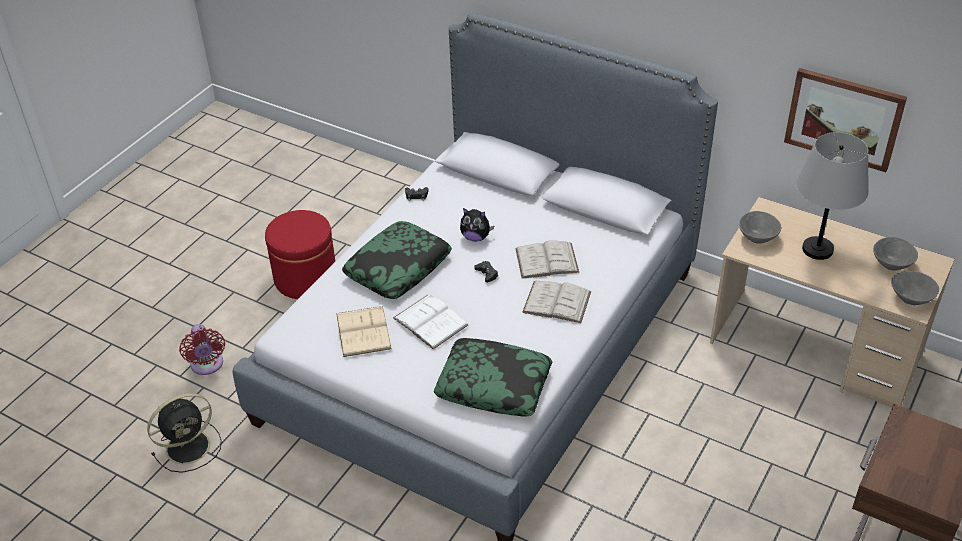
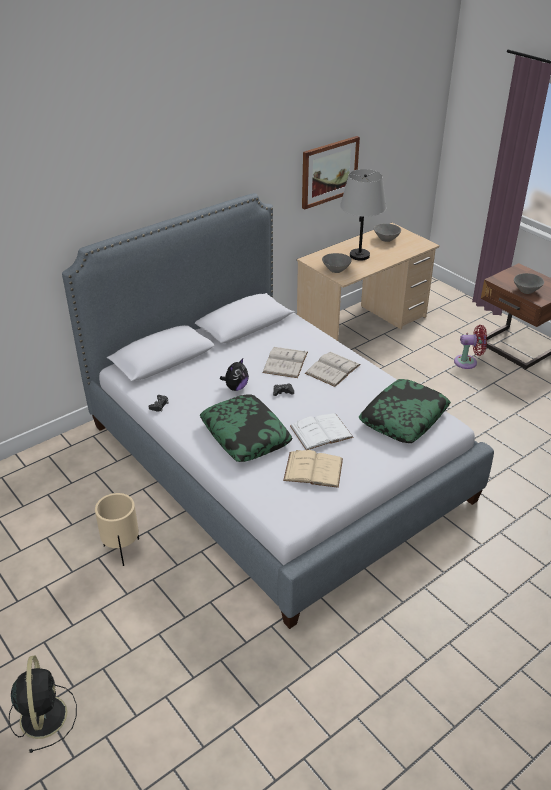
camera: 70 degrees left, 5 degrees down
black fan [147,393,222,473] -> black fan moved to [9,656,77,753]
red fan [179,324,225,375] -> red fan moved to [454,325,487,369]
red ottoman [265,210,335,299] -> beige planter [95,493,139,566]
grey bowl [891,271,939,305] -> grey bowl moved to [514,273,544,294]

